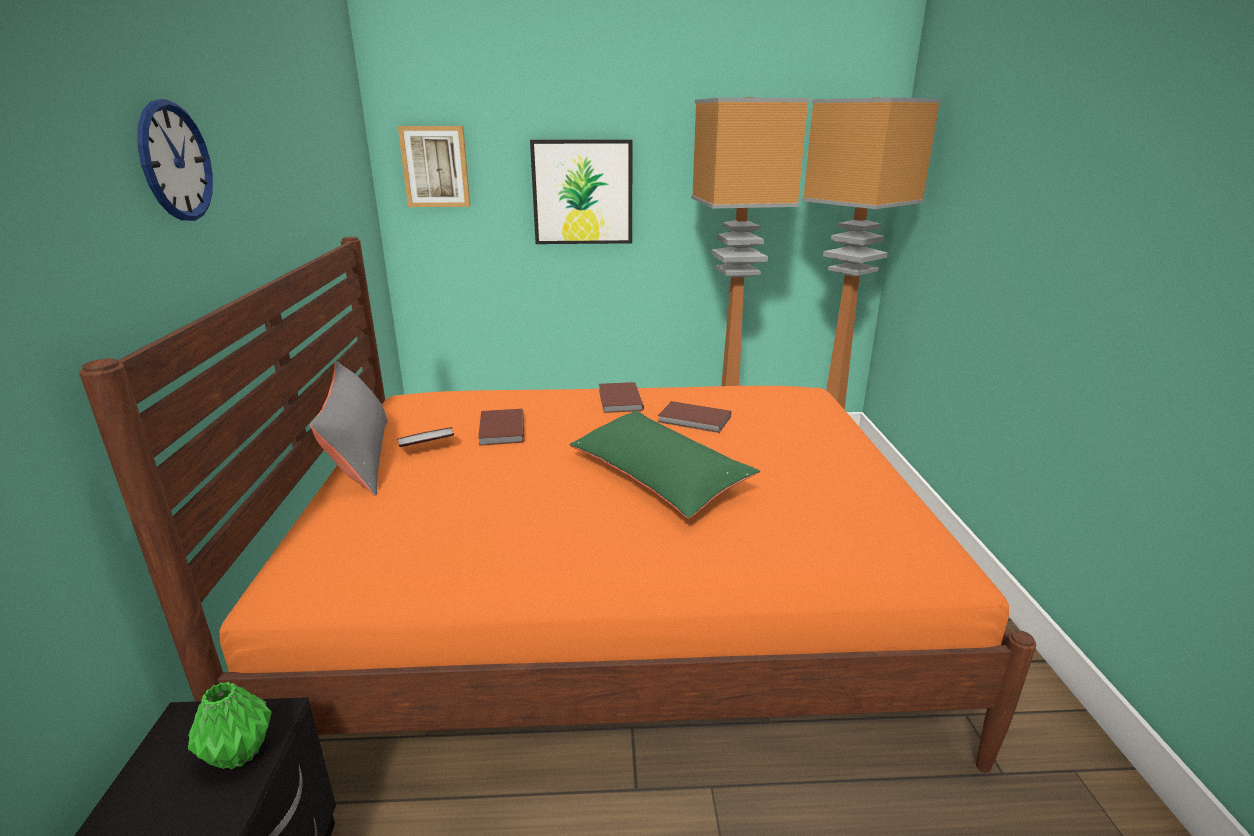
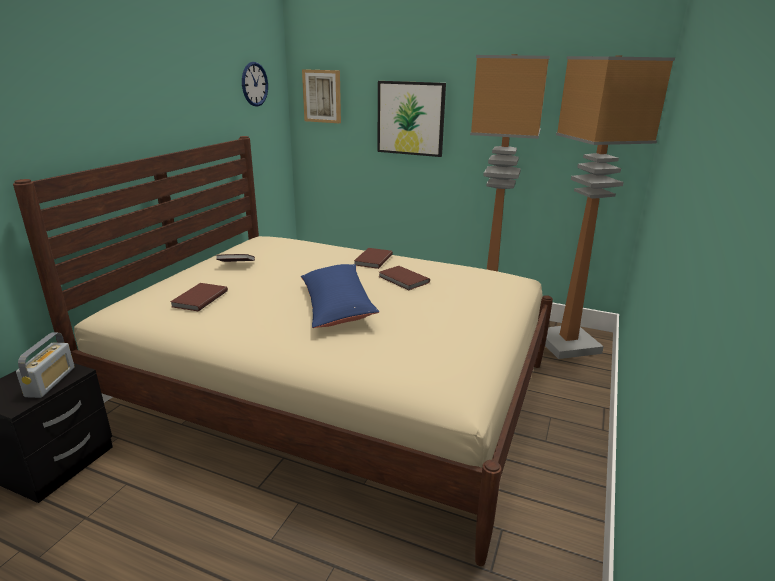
camera: 25 degrees right, 0 degrees up
orange bed [79,237,1036,773] -> beige bed [13,136,553,566]
wall clock [137,99,213,221] -> wall clock moved to [242,62,268,107]
green vase [188,682,272,770] -> radio [16,332,75,398]
grey pillow [310,361,388,496] -> none
brown book [478,409,524,446] -> brown book moved to [170,283,228,311]
green pillow [569,410,760,518] -> blue pillow [301,264,379,328]

